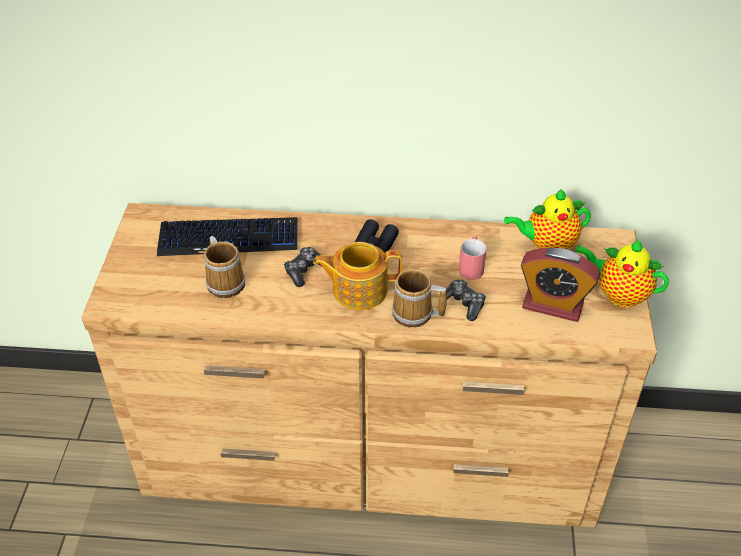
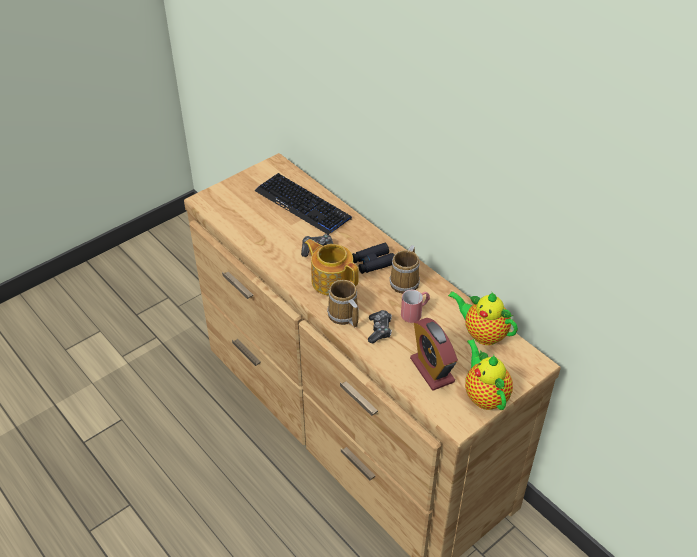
camera: 45 degrees right, 0 degrees up
mug [204,236,245,298] -> mug moved to [390,245,420,294]

